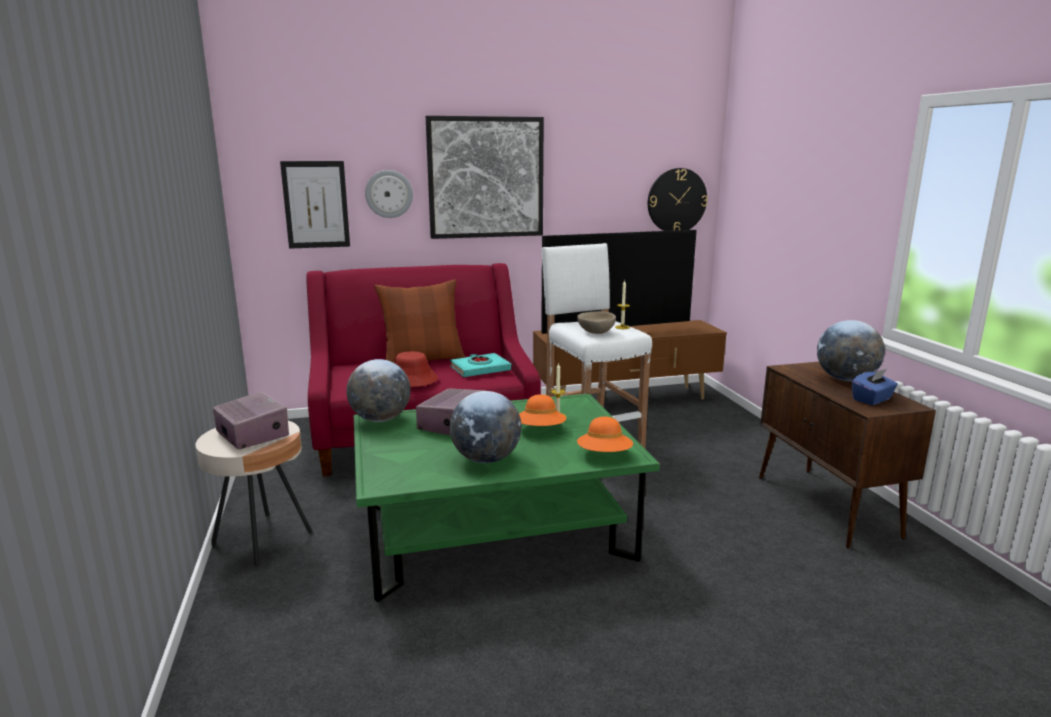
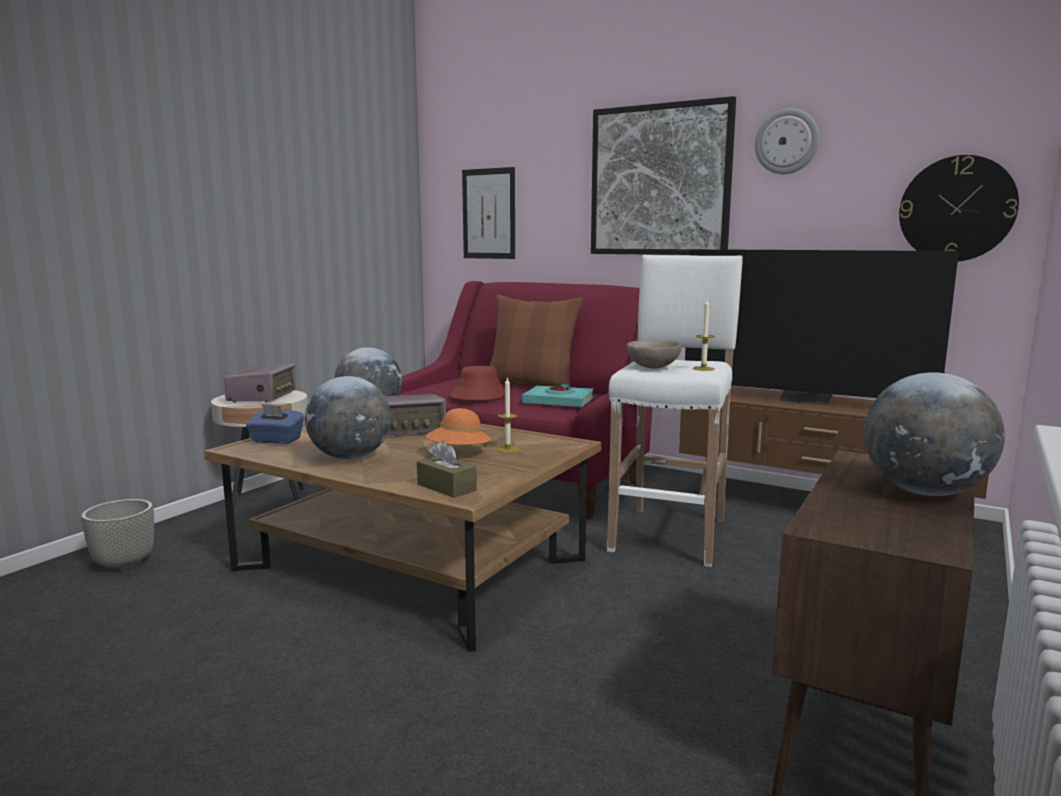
camera: 45 degrees right, 5 degrees down
green coffee table [354,394,660,602] -> brown coffee table [204,423,602,652]
wall clock [365,170,413,218] -> wall clock moved to [755,108,819,174]
orange hat [577,416,633,452] -> brown tissue box [417,440,477,498]
blue tissue box [852,369,898,405] -> blue tissue box moved to [246,404,304,444]
none -> grey planter [81,499,154,571]

